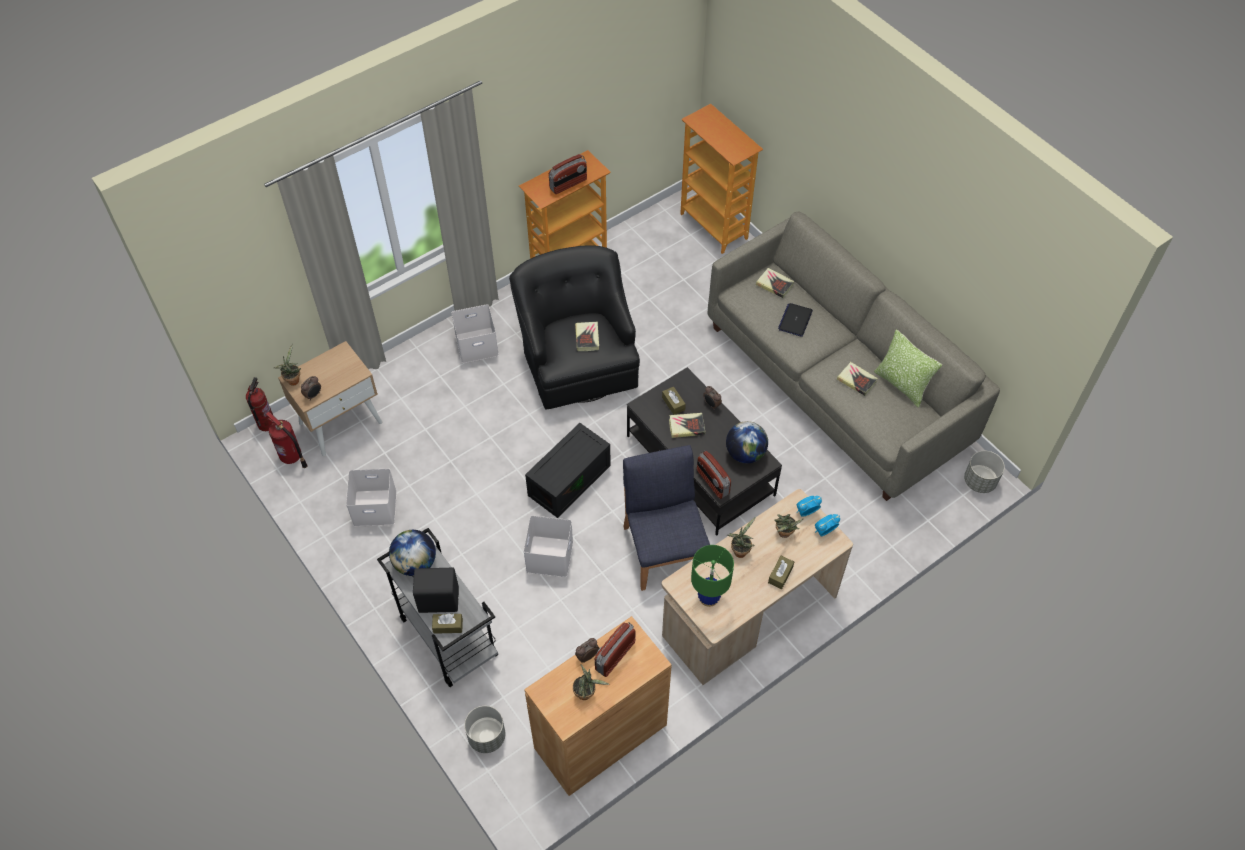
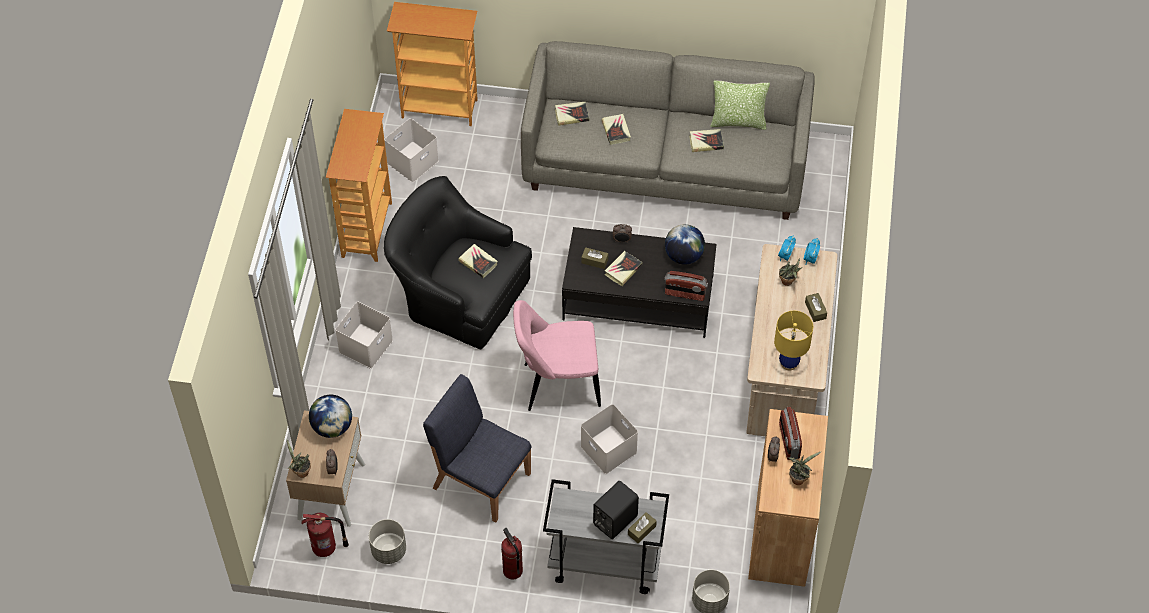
camera: 45 degrees left, 0 degrees up
fire extinguisher [246,377,273,431] -> fire extinguisher moved to [501,528,523,580]
white storage box [346,469,397,527] -> white storage box moved to [384,118,439,182]
globe [389,530,436,576] -> globe moved to [309,395,352,438]
black storage box [525,423,611,518] -> pink chair [513,300,601,411]
radio [549,154,587,194] -> none
blue chair [623,445,710,591] -> blue chair moved to [423,374,531,523]
green table lamp [691,545,734,607] -> yellow table lamp [774,311,813,370]
potted plant [727,517,756,558] -> none
laptop [778,303,813,337] -> book [602,114,631,145]
grey planter [964,451,1005,493] -> grey planter moved to [369,519,406,564]

